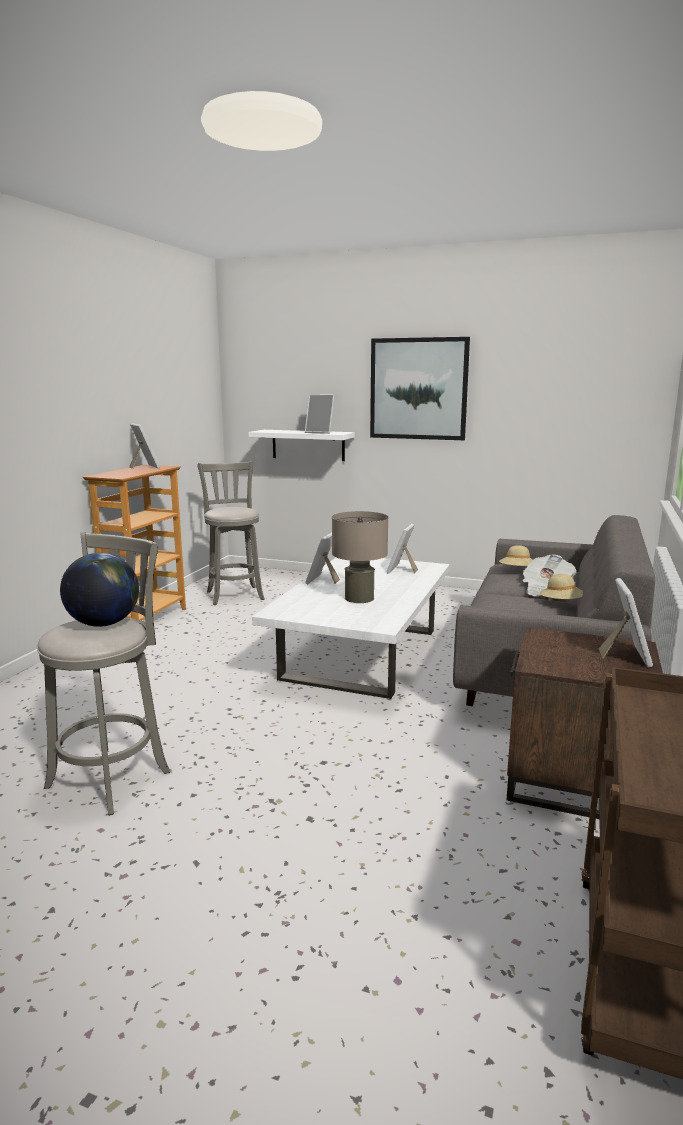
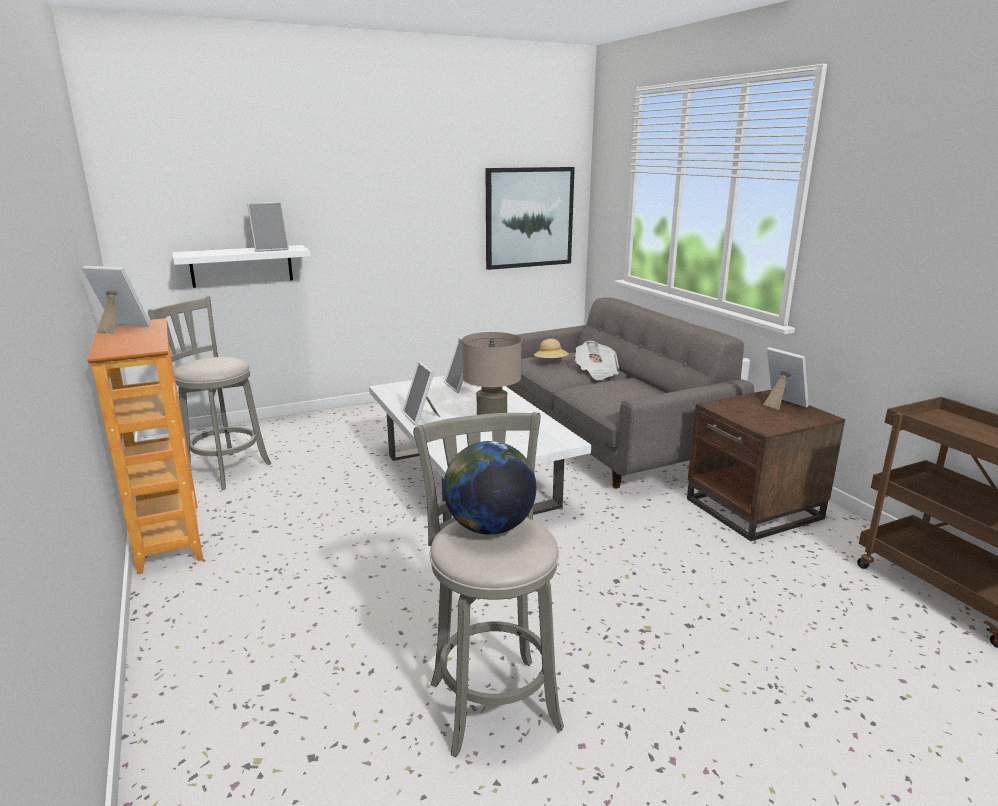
camera: 45 degrees left, 5 degrees up
picture [370,337,470,440] -> picture moved to [486,167,575,270]
beige hat [540,574,583,599] -> none

